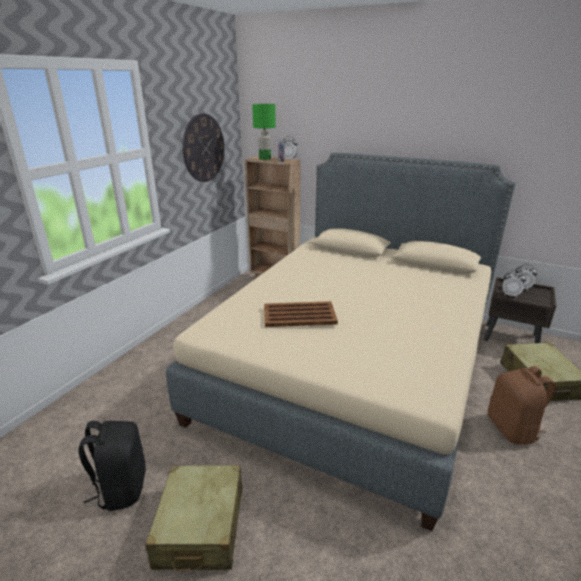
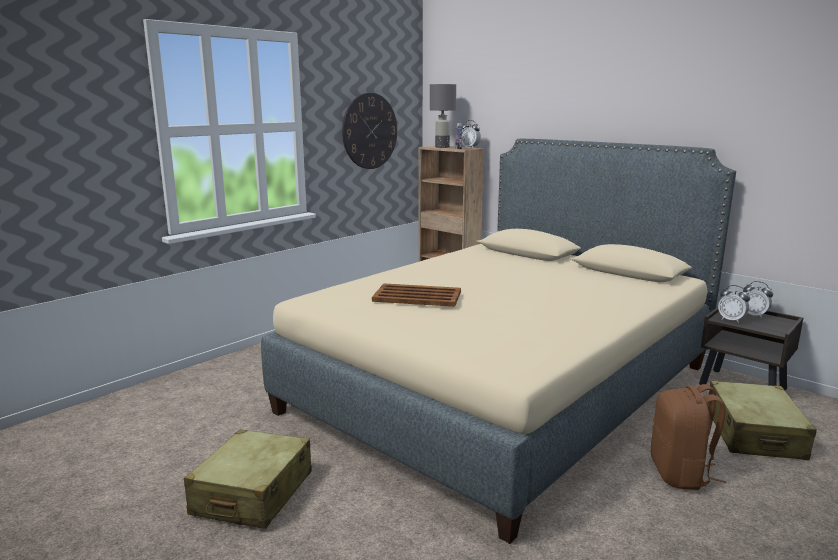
camera: 15 degrees right, 10 degrees down
black backpack [78,421,146,511] -> none
green table lamp [252,104,276,160] -> grey table lamp [430,84,456,148]

